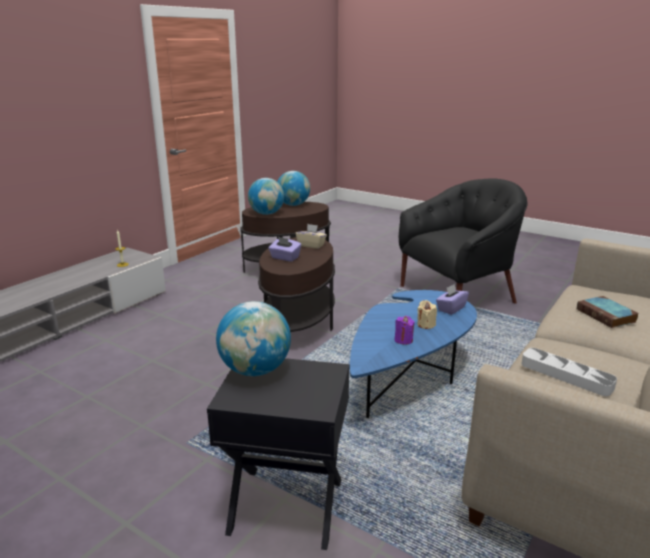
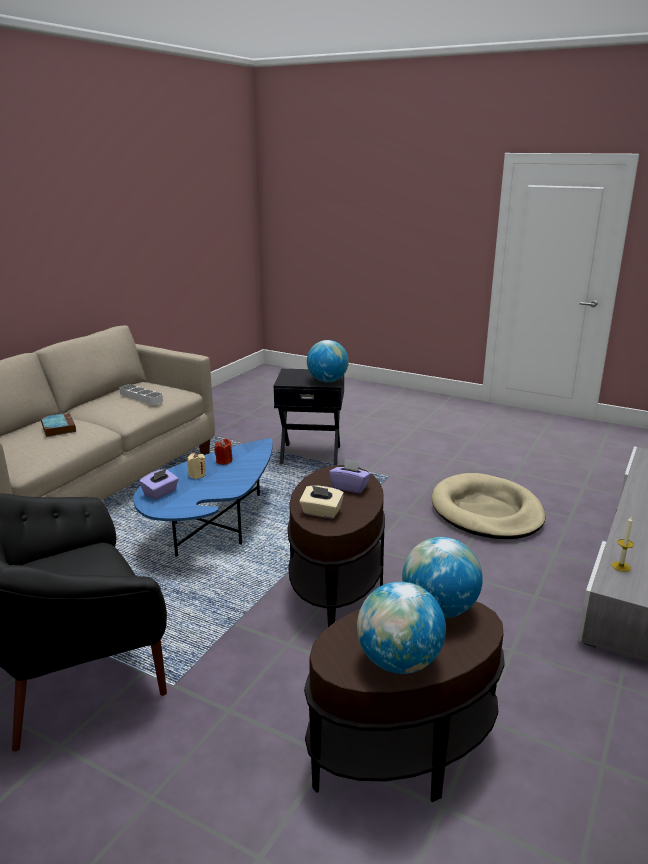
camera: 175 degrees right, 0 degrees up
purple candle [395,316,415,345] -> red candle [214,439,232,465]
none -> beige dog bed [432,473,546,539]

